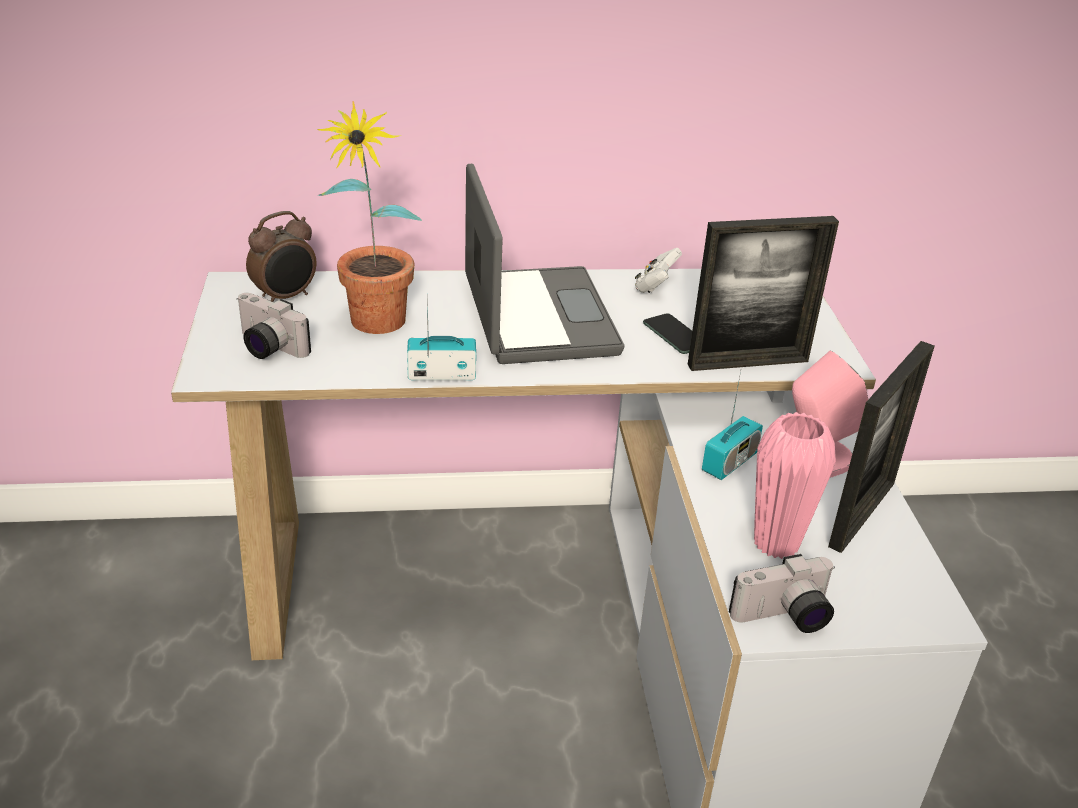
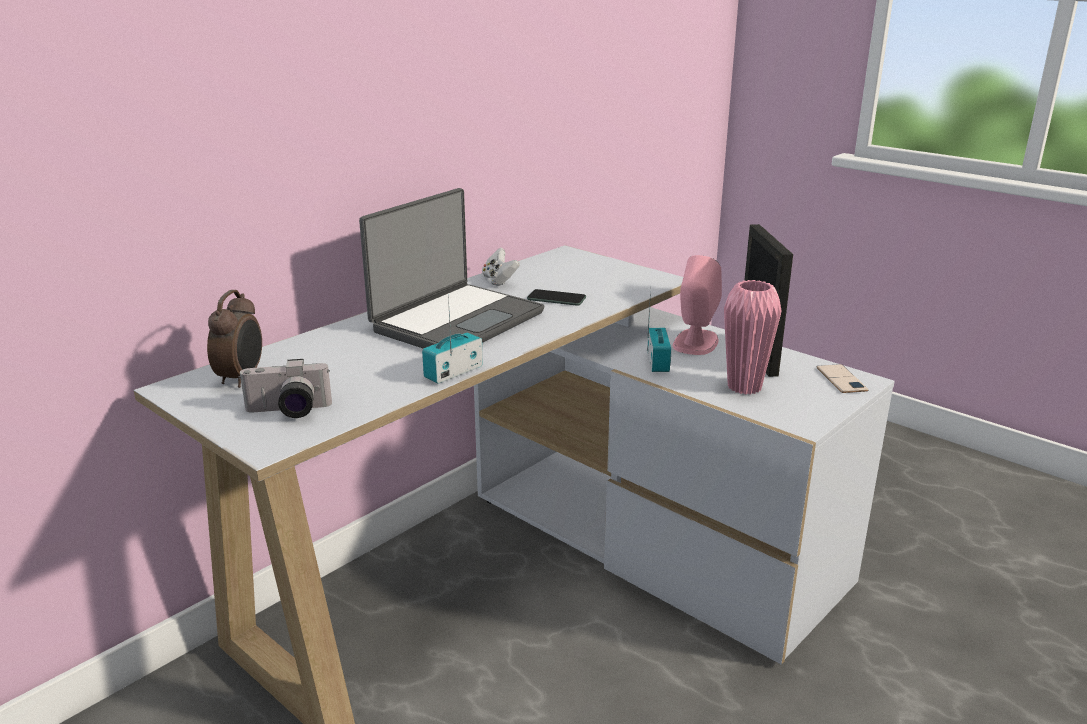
camera: 40 degrees left, 10 degrees down
potted plant [317,101,422,334] -> none
laptop [465,164,624,364] -> laptop turned 90 degrees clockwise [359,188,544,349]
picture frame [688,216,839,371] -> none
camera [729,554,835,633] -> none
none -> phone [817,364,869,393]

